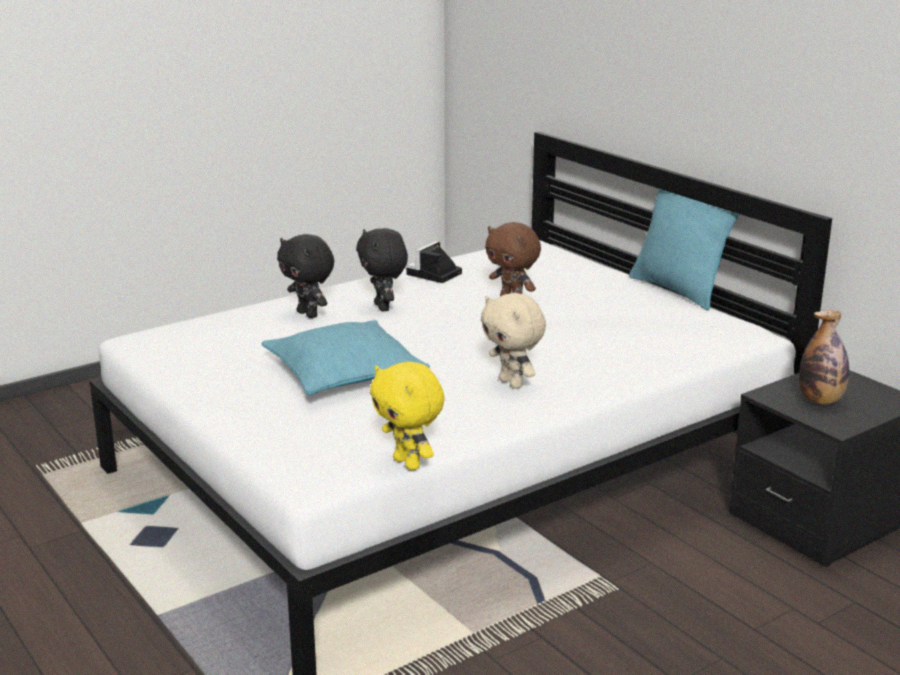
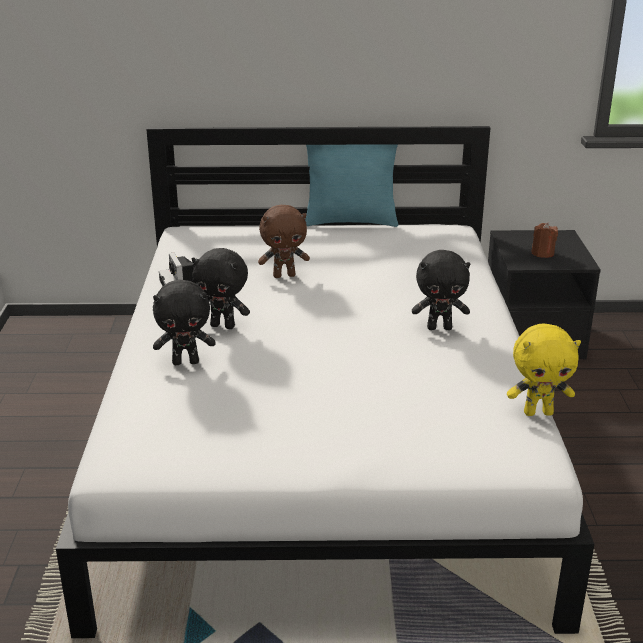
camera: 55 degrees left, 5 degrees up
turquoise pillow [262,320,430,395] -> none
beige plush toy [481,293,546,389] -> black plush toy [412,250,470,330]
bottle [799,310,849,405] -> brown candle [531,223,558,258]

